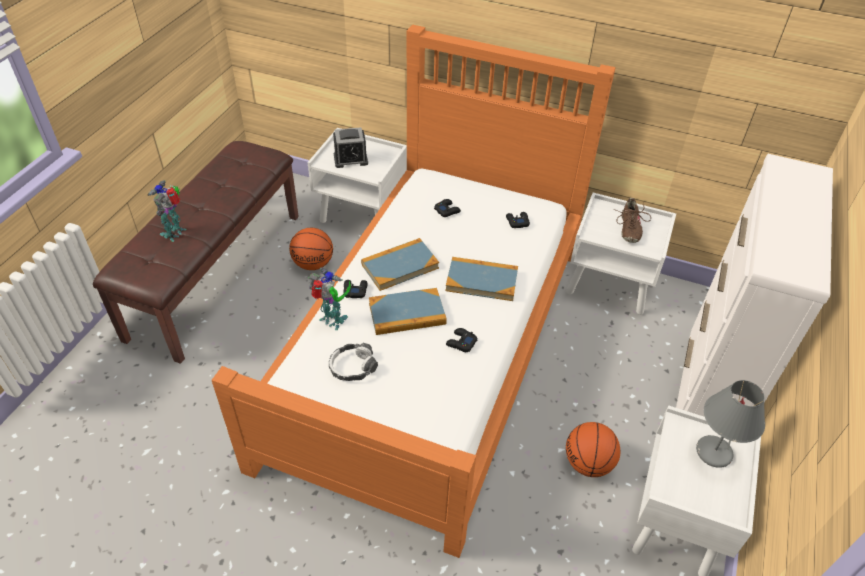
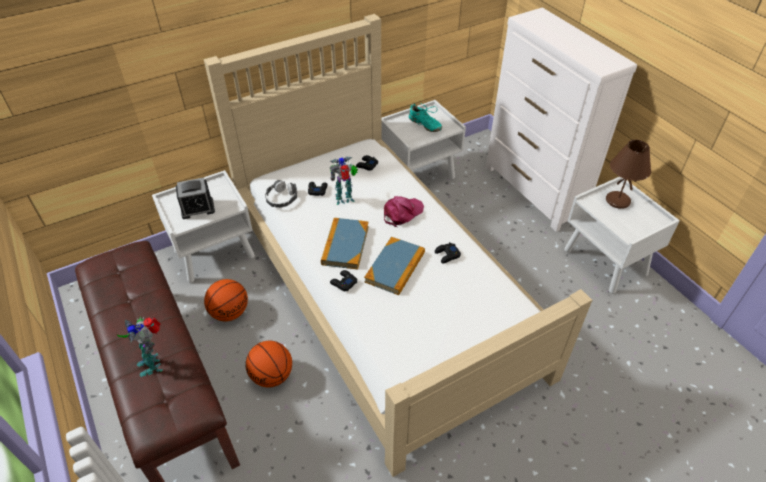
camera: 50 degrees left, 0 degrees up
orange bed [212,24,616,558] -> beige bed [204,14,592,477]
toy robot [308,268,351,330] -> toy robot moved to [330,157,358,205]
headphones [329,343,378,381] -> headphones moved to [265,180,297,208]
alarm clock [333,127,368,168] -> alarm clock turned 45 degrees clockwise [176,177,215,219]
book [445,257,518,301] -> pink cap [384,196,424,227]
basketball [566,422,620,477] -> basketball moved to [246,341,292,388]
brown shoe [616,198,651,243] -> turquoise shoe [409,104,442,132]
grey table lamp [696,380,765,468] -> brown table lamp [606,140,651,209]

